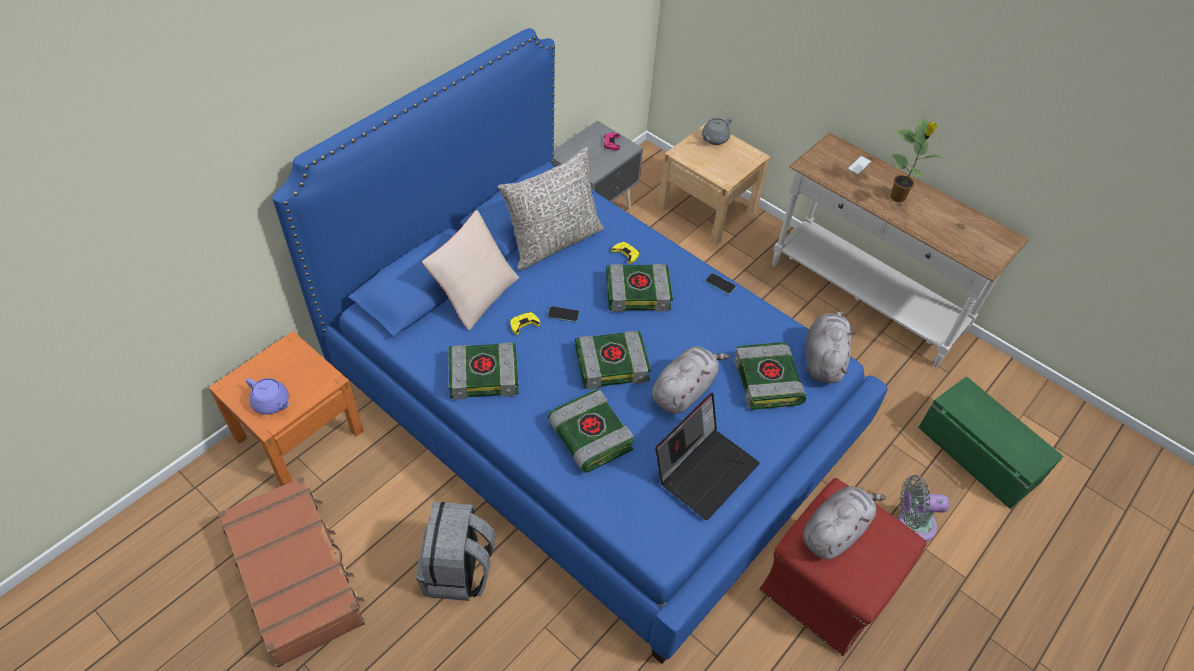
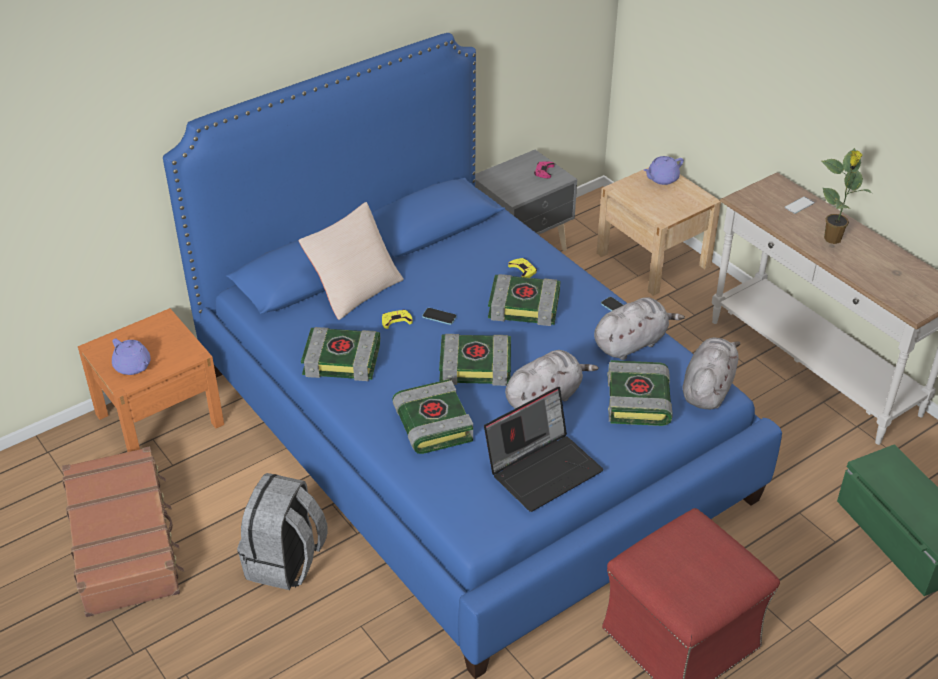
camera: 15 degrees right, 10 degrees down
grey pillow [497,147,604,270] -> none
grey teapot [701,118,732,145] -> purple teapot [643,156,684,185]
grey plush toy [803,486,886,559] -> grey plush toy moved to [594,297,685,360]
grey fan [898,475,950,541] -> none

